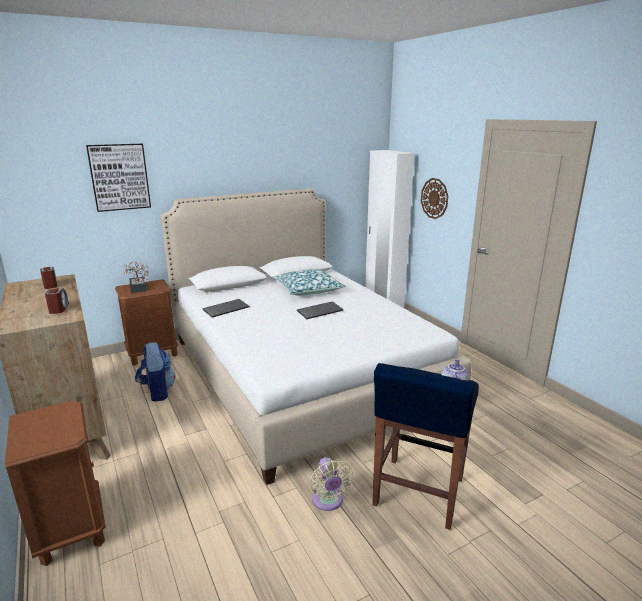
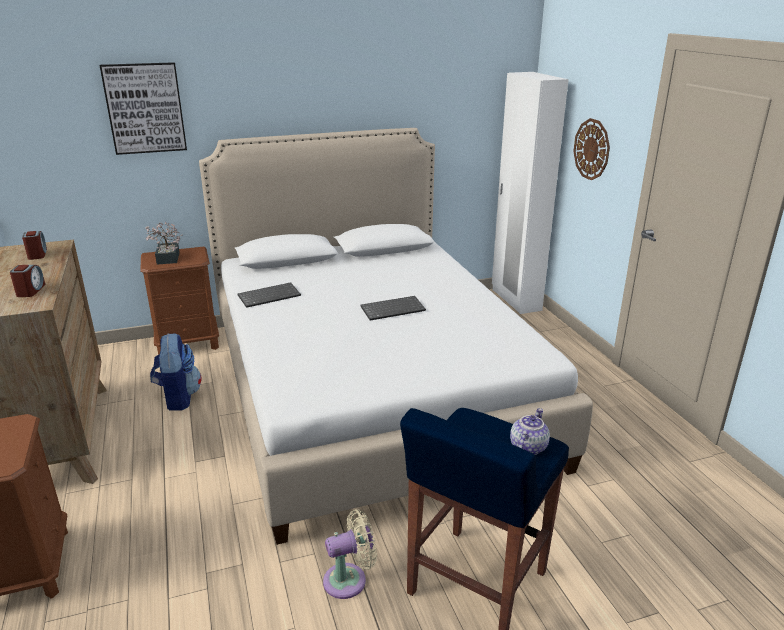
camera: 10 degrees right, 5 degrees up
pillow [274,269,345,296] -> none
beige fan [310,457,353,511] -> beige fan turned 105 degrees counterclockwise [323,509,377,599]

